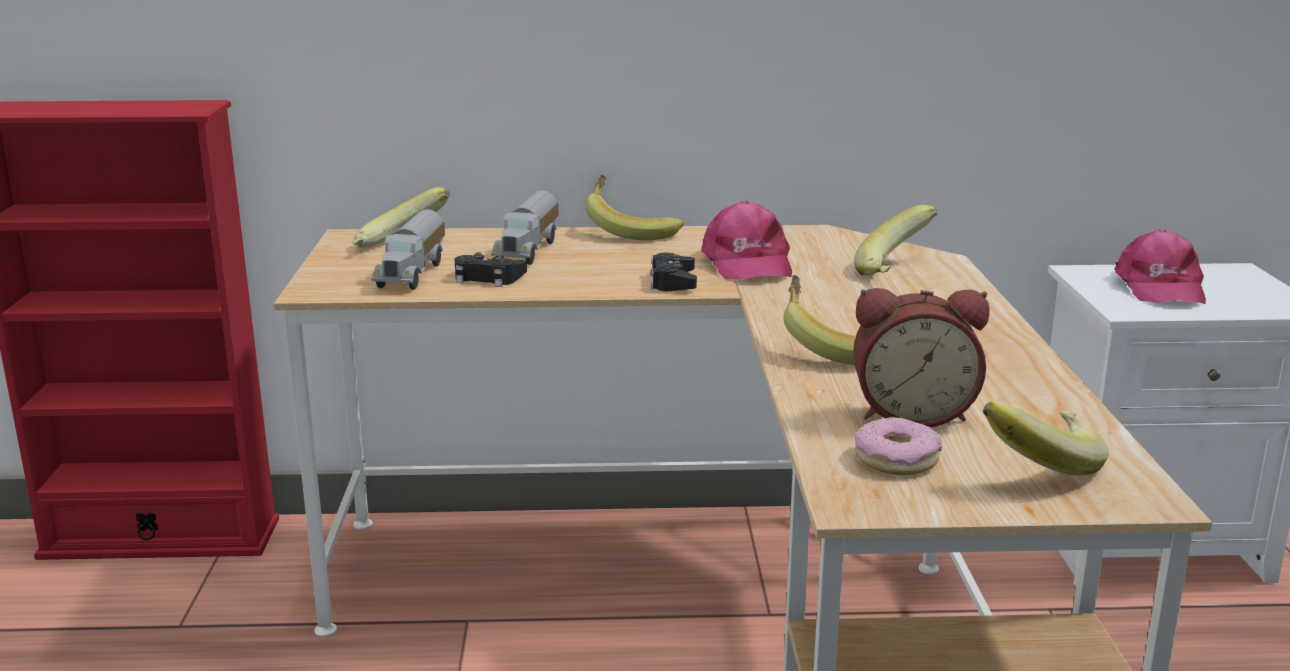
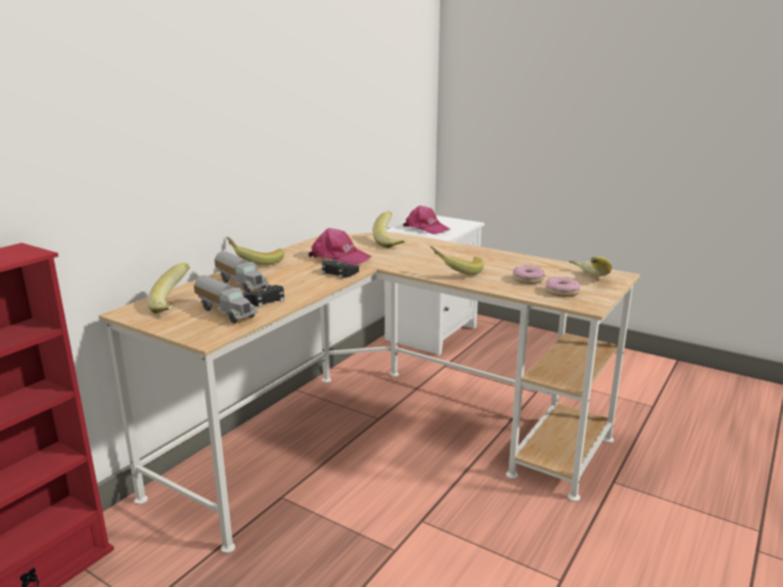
camera: 55 degrees left, 0 degrees up
alarm clock [853,288,990,427] -> donut [512,265,545,284]

